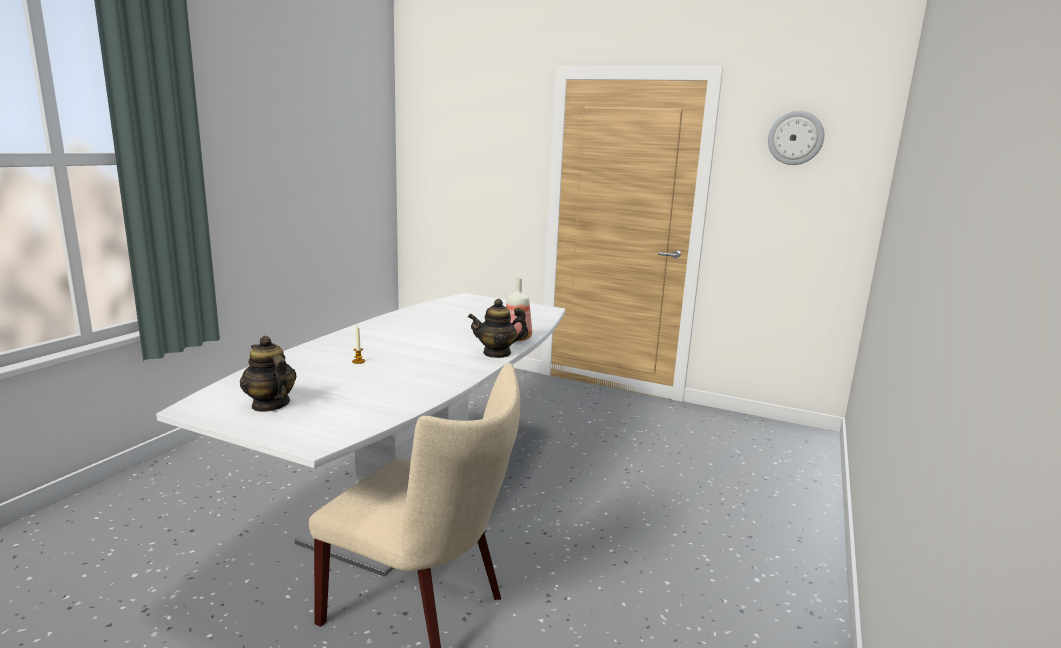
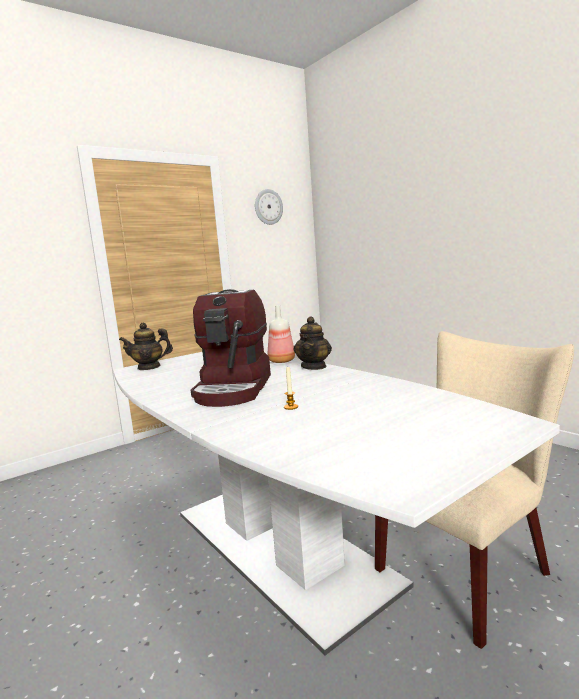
camera: 60 degrees left, 5 degrees down
teapot [240,336,296,412] -> teapot moved to [119,323,173,370]
none -> coffee machine [191,289,271,407]

